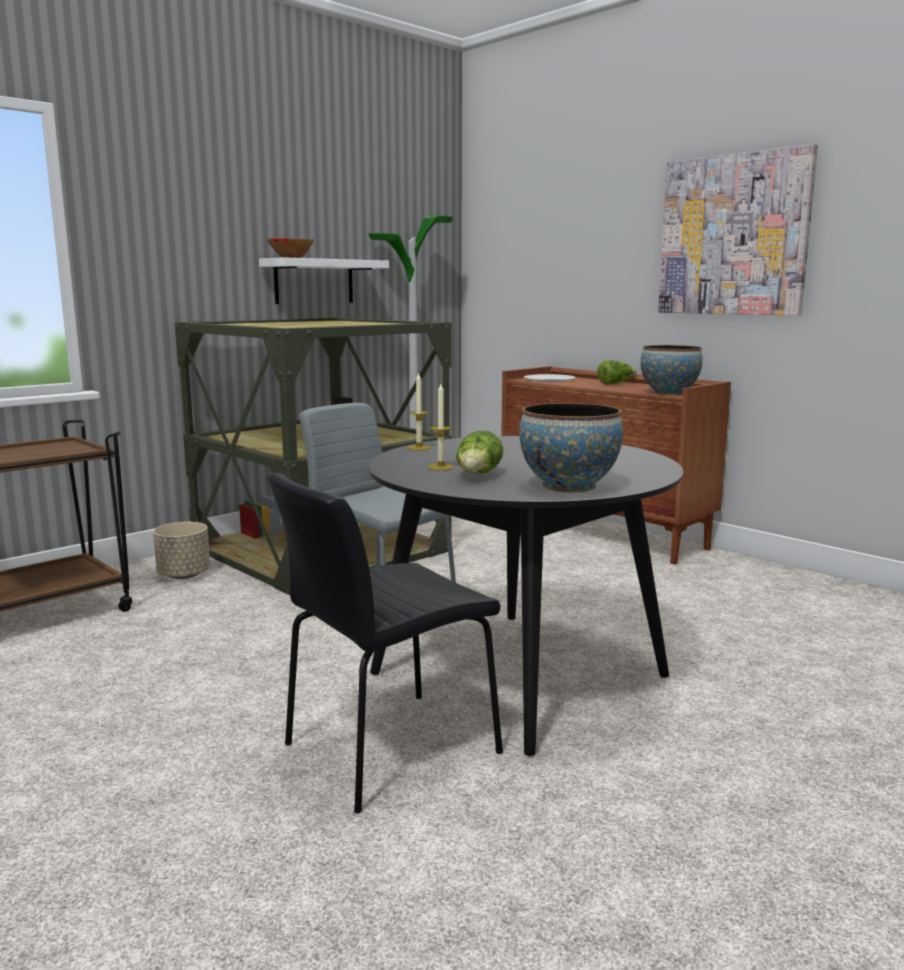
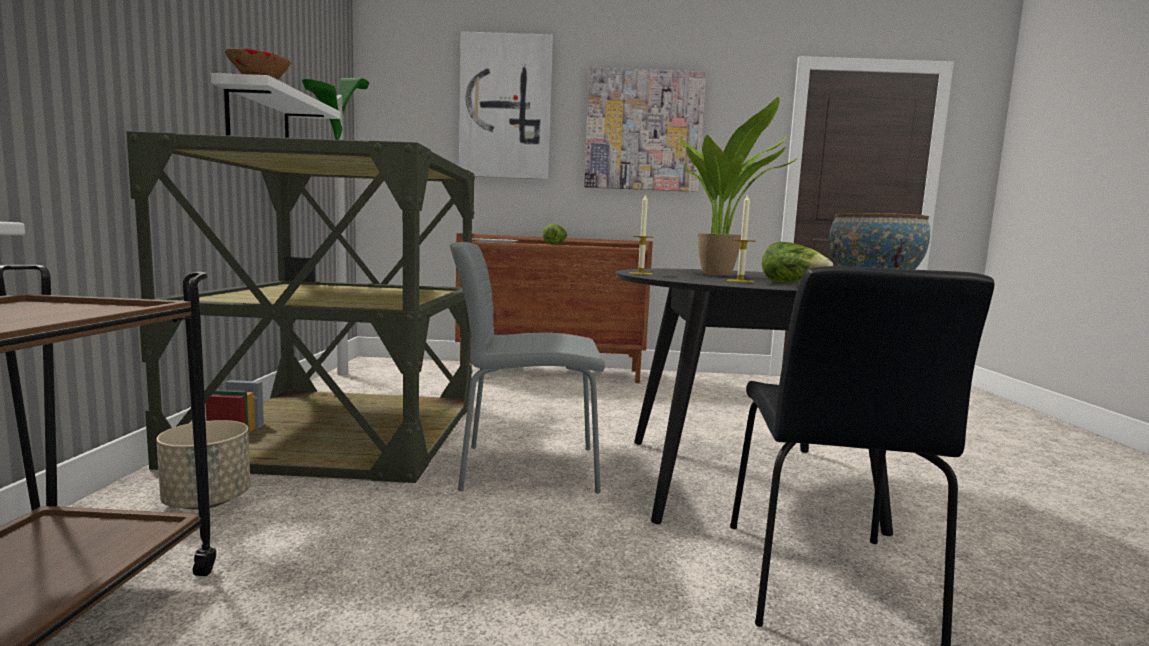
camera: 45 degrees left, 5 degrees down
bowl [641,345,703,395] -> none
none -> picture [459,31,553,180]
none -> potted plant [680,97,800,276]

